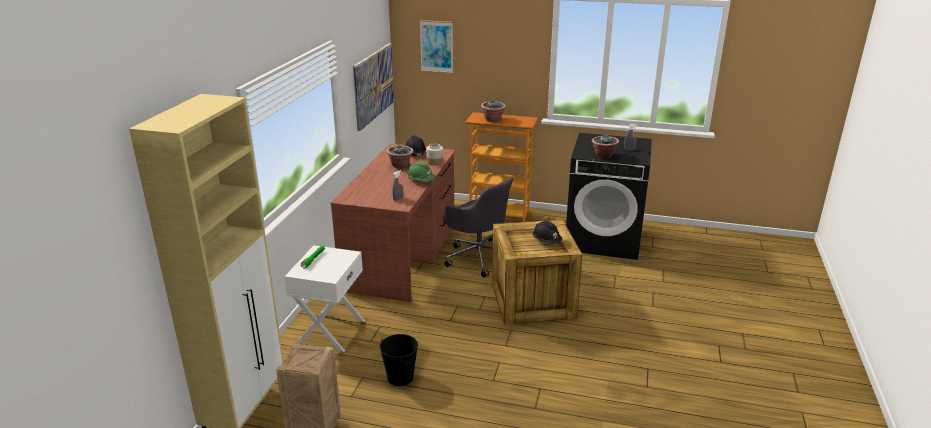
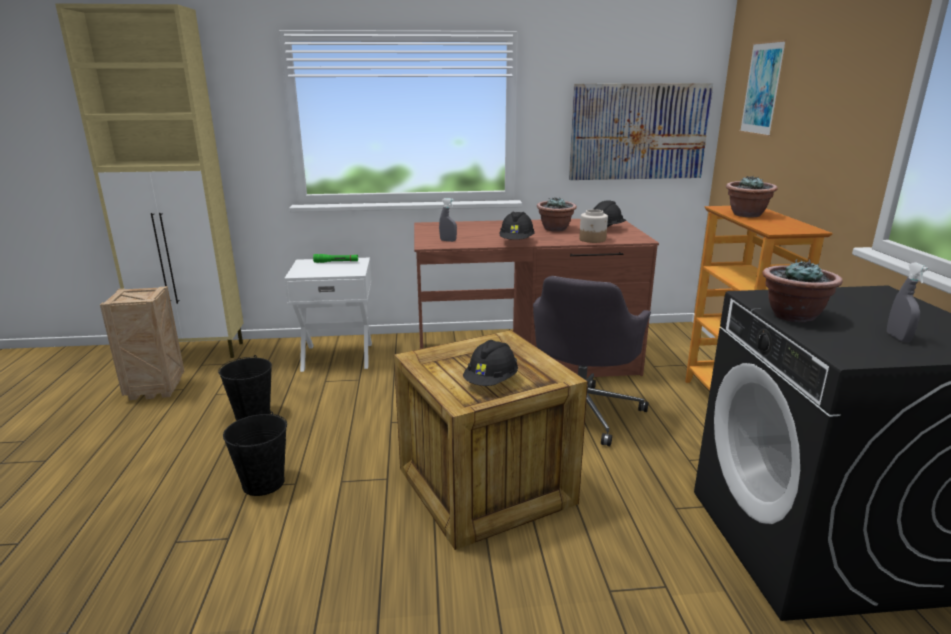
camera: 70 degrees right, 5 degrees down
green hard hat [407,161,436,181] -> black hard hat [499,211,535,240]
none -> black bucket [223,411,287,496]

